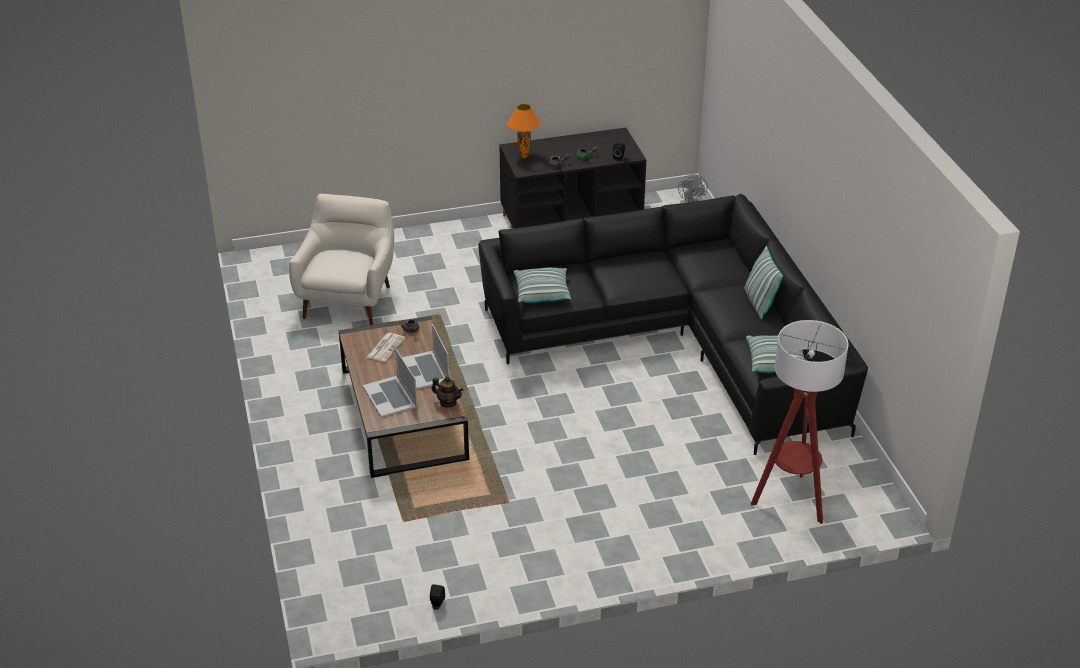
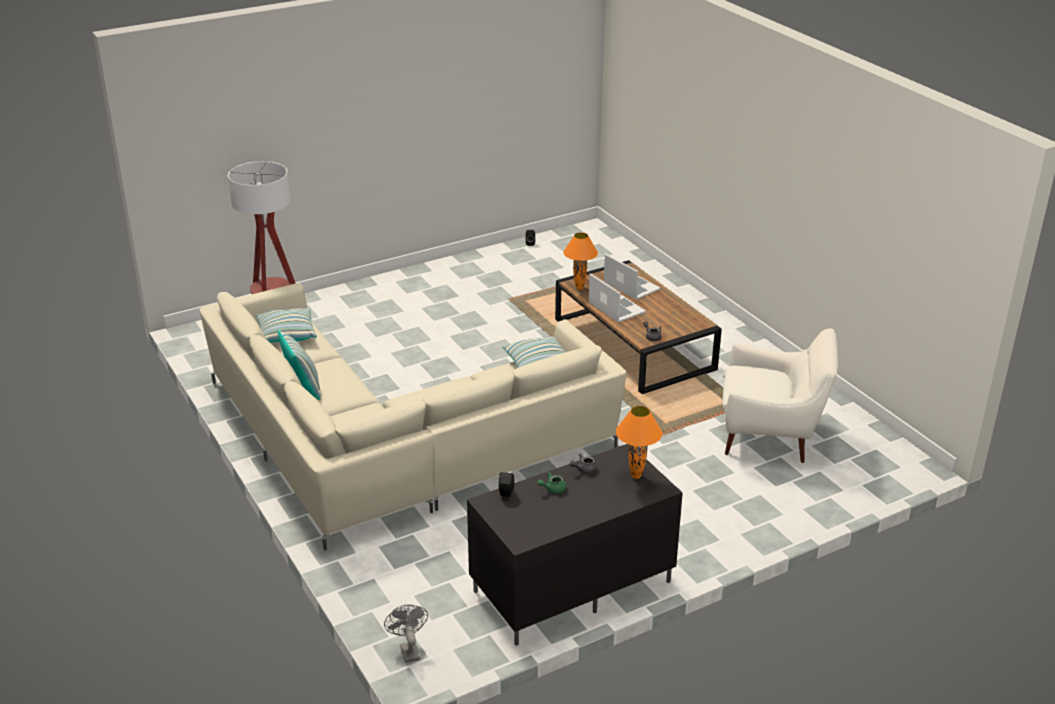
camera: 165 degrees right, 5 degrees down
white armchair [289,194,394,325] -> white armchair turned 75 degrees counterclockwise [723,328,838,463]
newspaper [367,333,405,362] -> none
teapot [432,377,463,408] -> orange table lamp [563,232,598,290]
black sofa [478,194,868,455] -> beige sofa [199,283,627,550]

